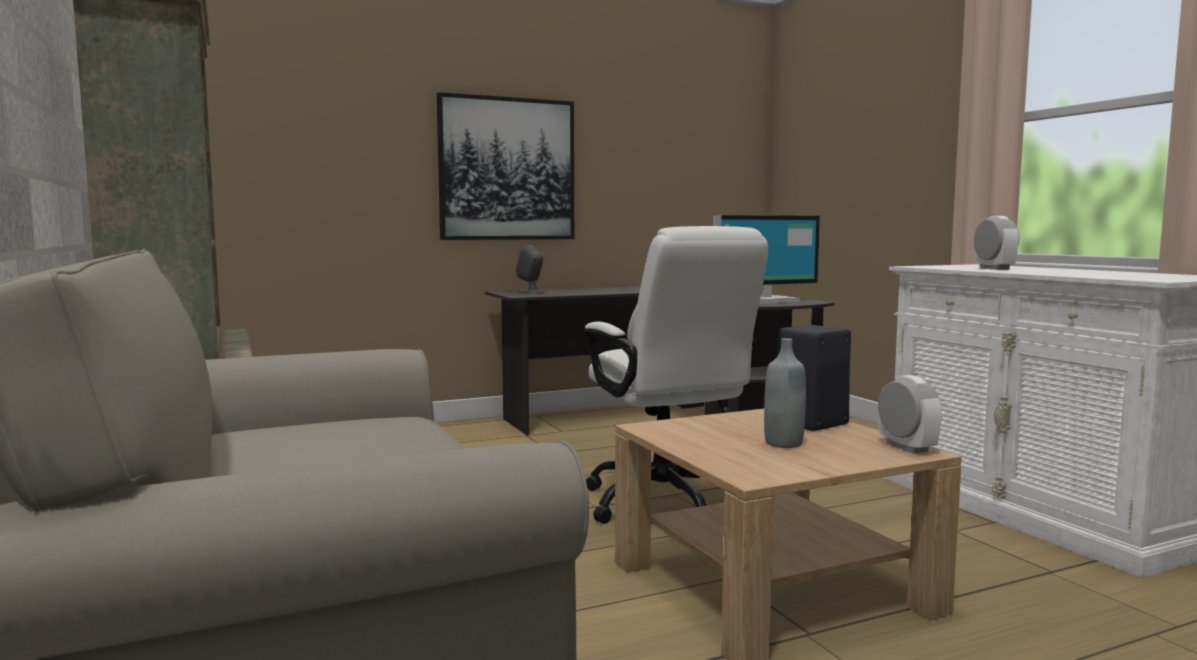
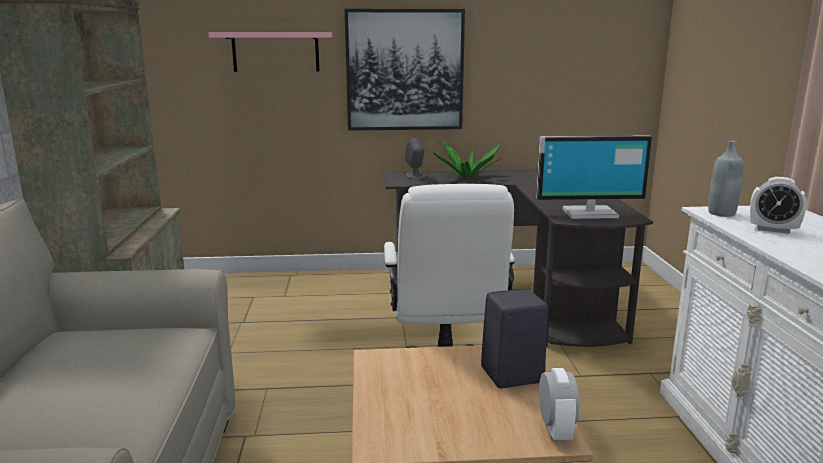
camera: 20 degrees right, 10 degrees up
grey bottle [764,338,806,448] -> grey bottle moved to [708,141,744,217]
alarm clock [974,216,1019,270] -> alarm clock turned 105 degrees clockwise [750,177,807,234]
none -> pink shelf [208,33,332,72]
none -> potted plant [433,141,502,177]

